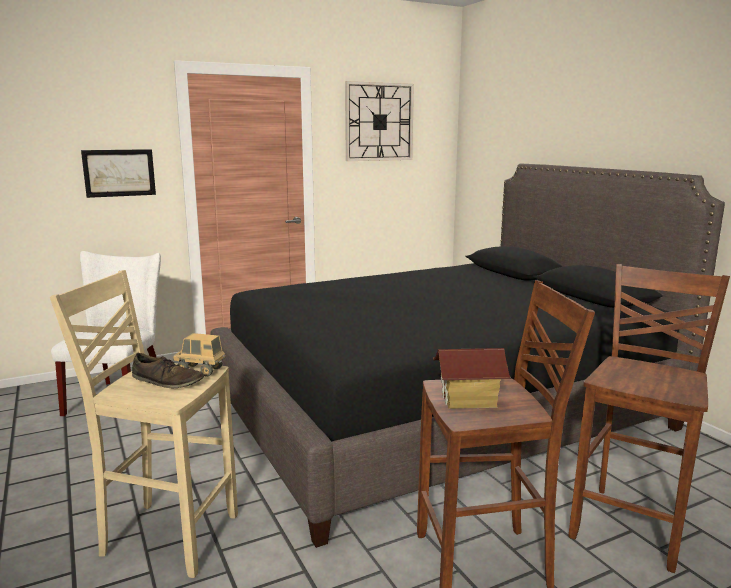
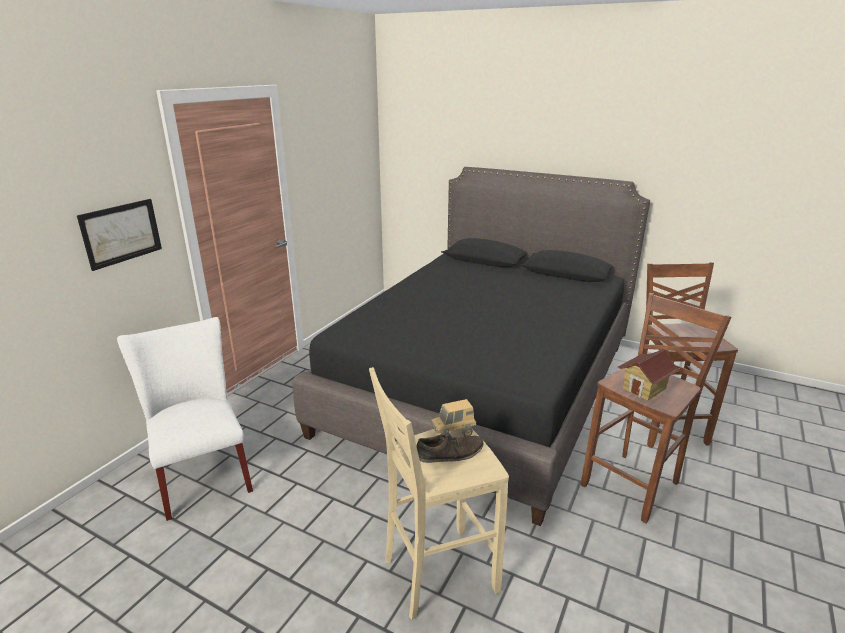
camera: 35 degrees left, 10 degrees up
wall clock [345,81,414,161] -> none

